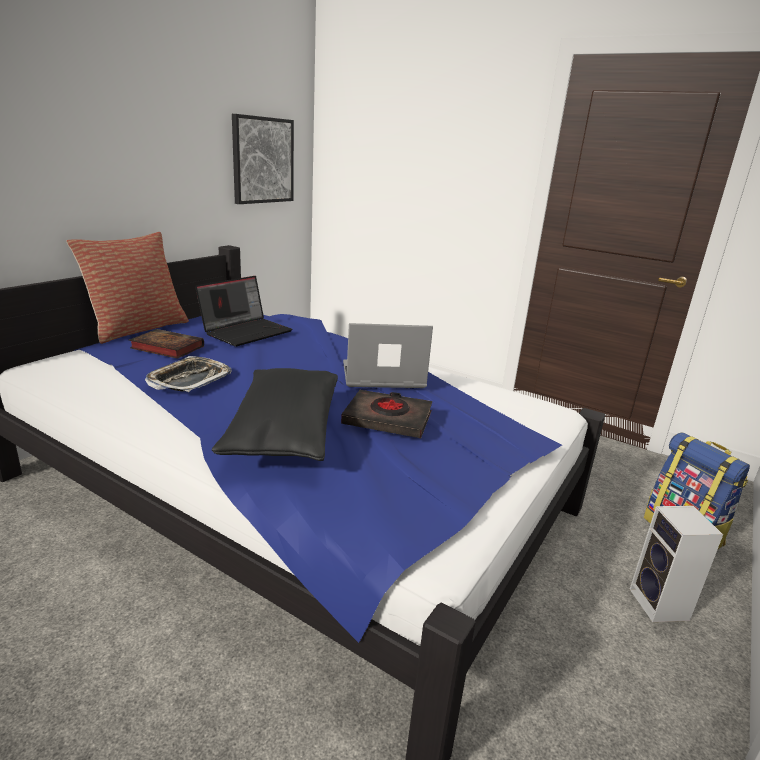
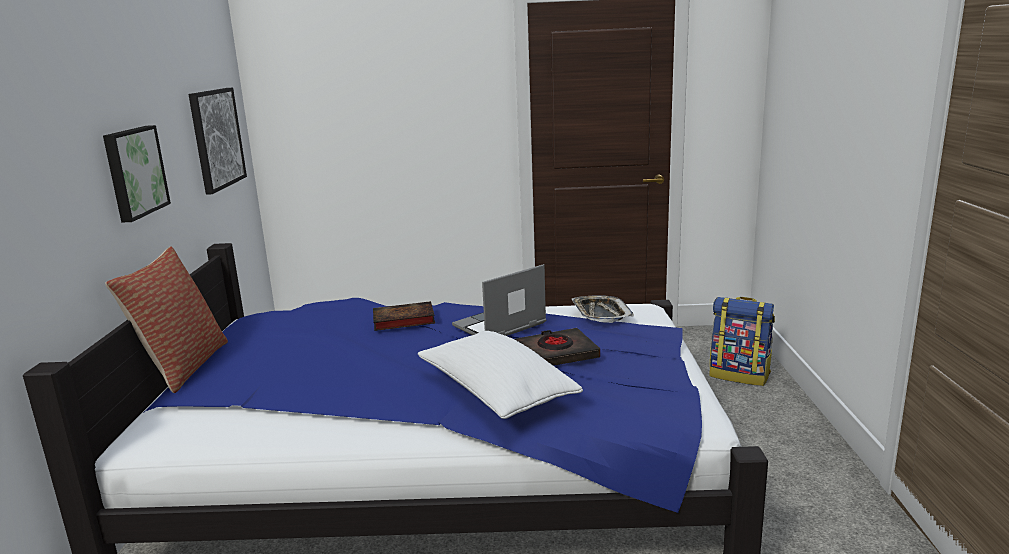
camera: 30 degrees left, 5 degrees down
book [129,329,204,359] -> book moved to [373,301,435,331]
tray [145,356,231,392] -> tray moved to [572,295,634,323]
laptop [195,276,293,346] -> none
black pillow [212,368,338,461] -> white pillow [418,331,583,419]
speaker [629,506,723,622] -> none
none -> picture [103,125,171,222]

